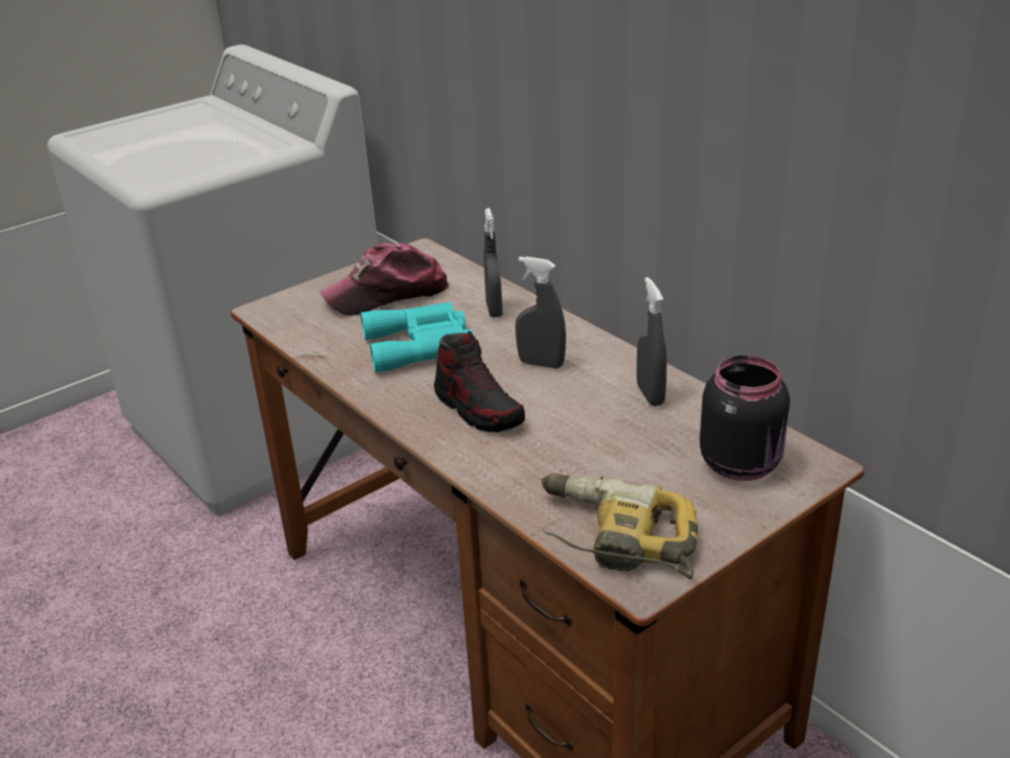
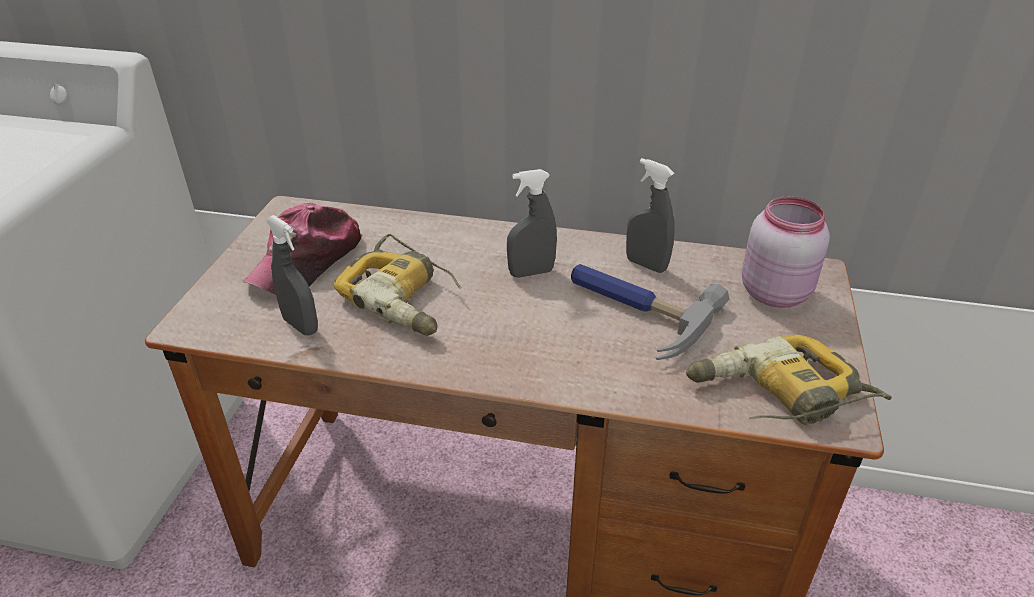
camera: 40 degrees left, 5 degrees up
turquoise binoculars [361,302,473,373] -> power drill [334,234,461,336]
shoe [434,331,525,432] -> none
grey spray bottle [484,208,503,318] -> grey spray bottle moved to [266,215,318,335]
black jar [699,356,790,481] -> pink jar [742,197,830,308]
none -> hammer [571,264,729,360]

